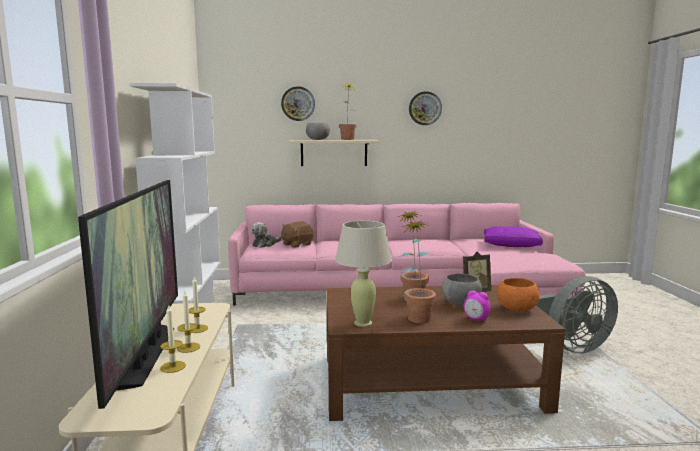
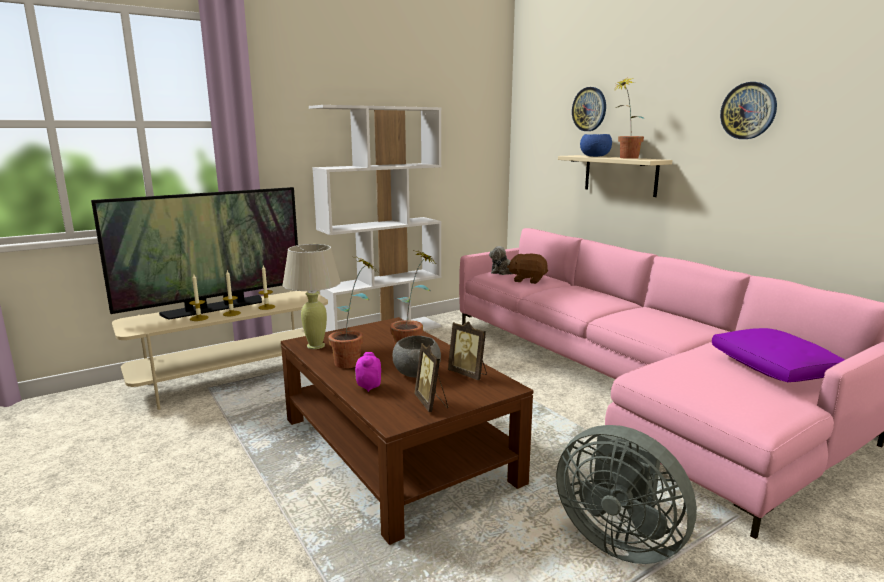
camera: 60 degrees right, 5 degrees up
grey bowl [306,123,330,140] -> blue bowl [580,134,612,157]
orange bowl [497,278,540,312] -> picture frame [414,343,448,412]

